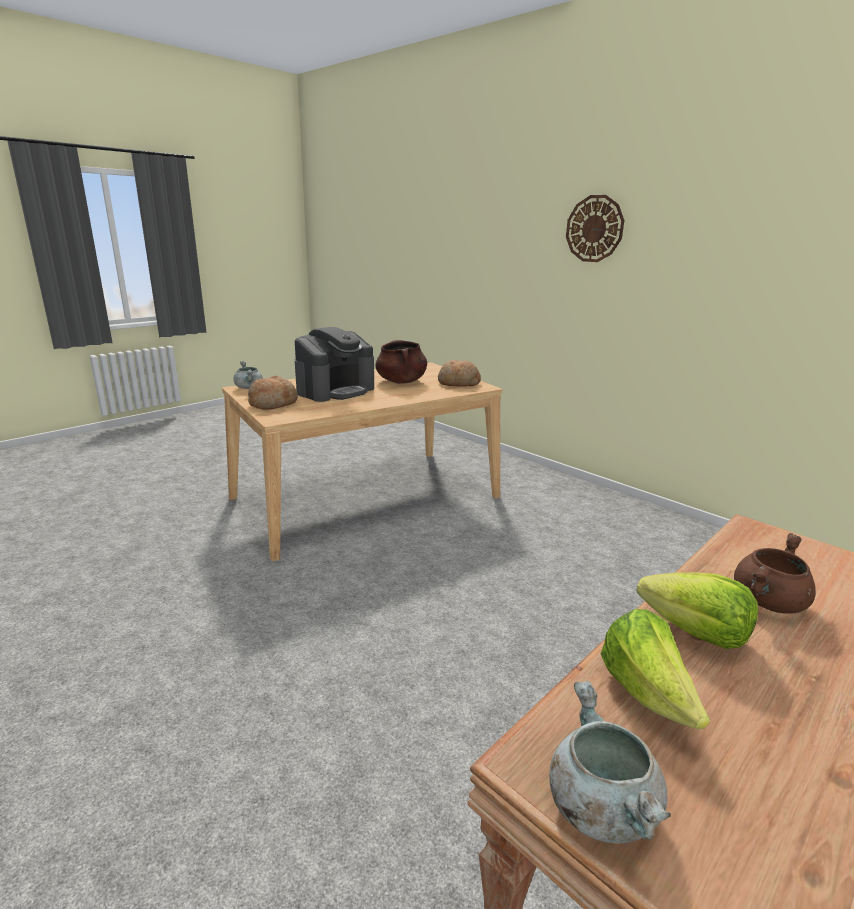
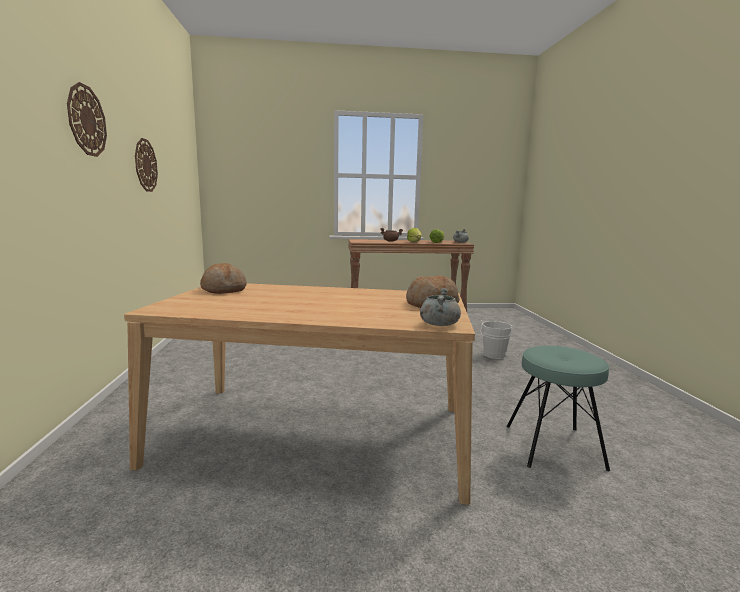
camera: 140 degrees left, 10 degrees down
coffee machine [295,327,374,402] -> none
brown cooking pot [375,340,427,384] -> none
none -> wall clock [135,138,158,192]
none -> white bucket [481,320,514,359]
none -> turquoise stool [506,346,610,471]

